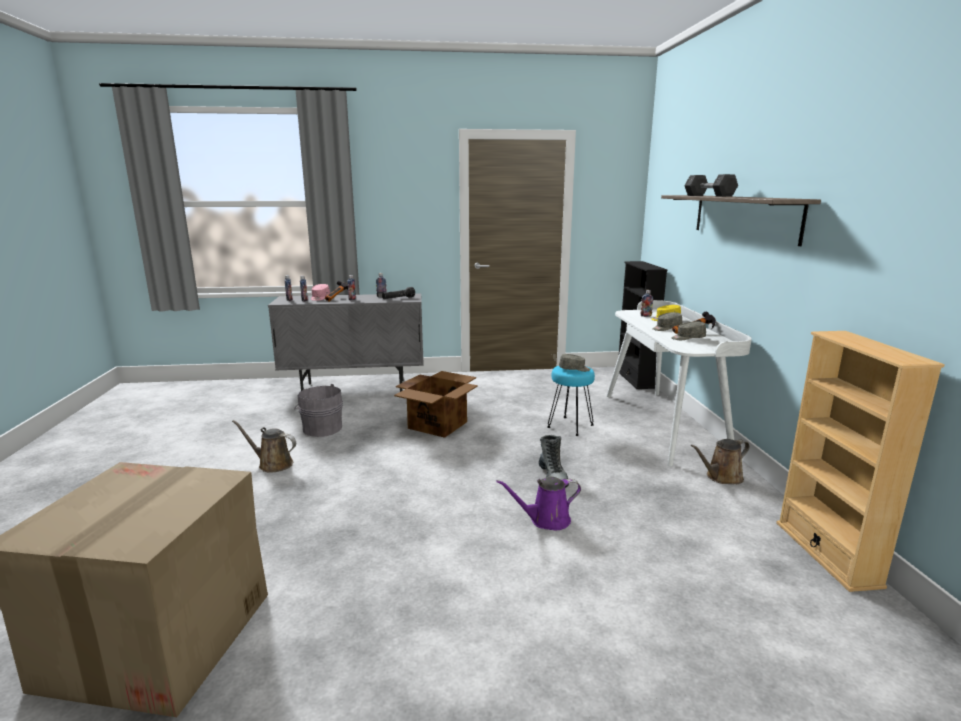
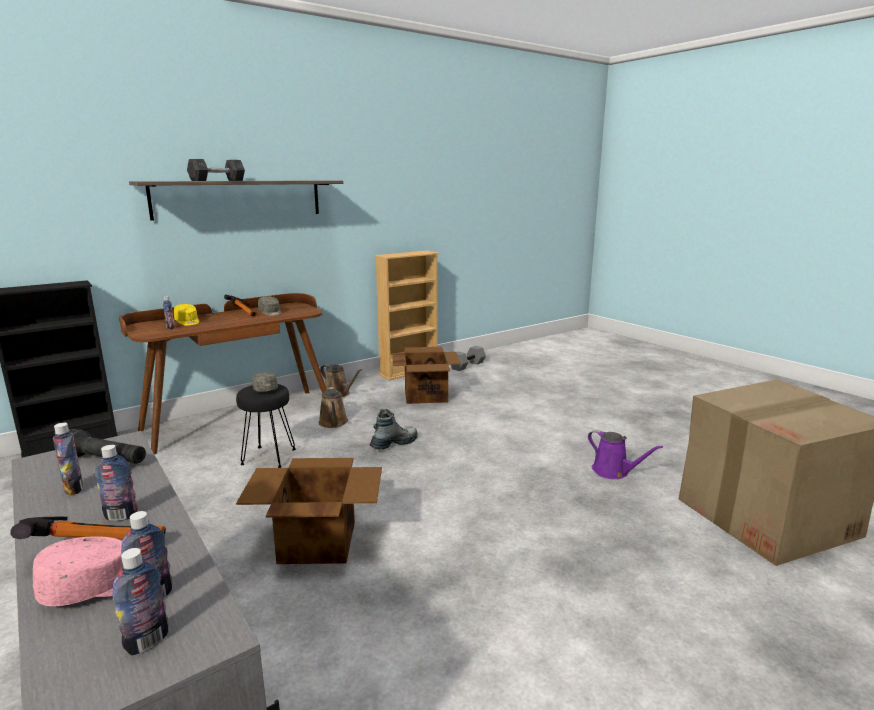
camera: 120 degrees left, 0 degrees up
brown watering can [232,420,296,473] -> brown watering can moved to [319,387,348,428]
grey bucket [294,384,343,437] -> none
purple watering can [497,477,581,530] -> purple watering can moved to [588,430,663,479]
turquoise stool [547,366,595,436] -> black stool [236,384,296,468]
white desk [606,300,752,466] -> brown desk [119,293,327,455]
grey cap [653,312,682,331] -> none
none -> cardboard box [392,347,461,404]
none -> grey dumbbell [451,346,486,371]

